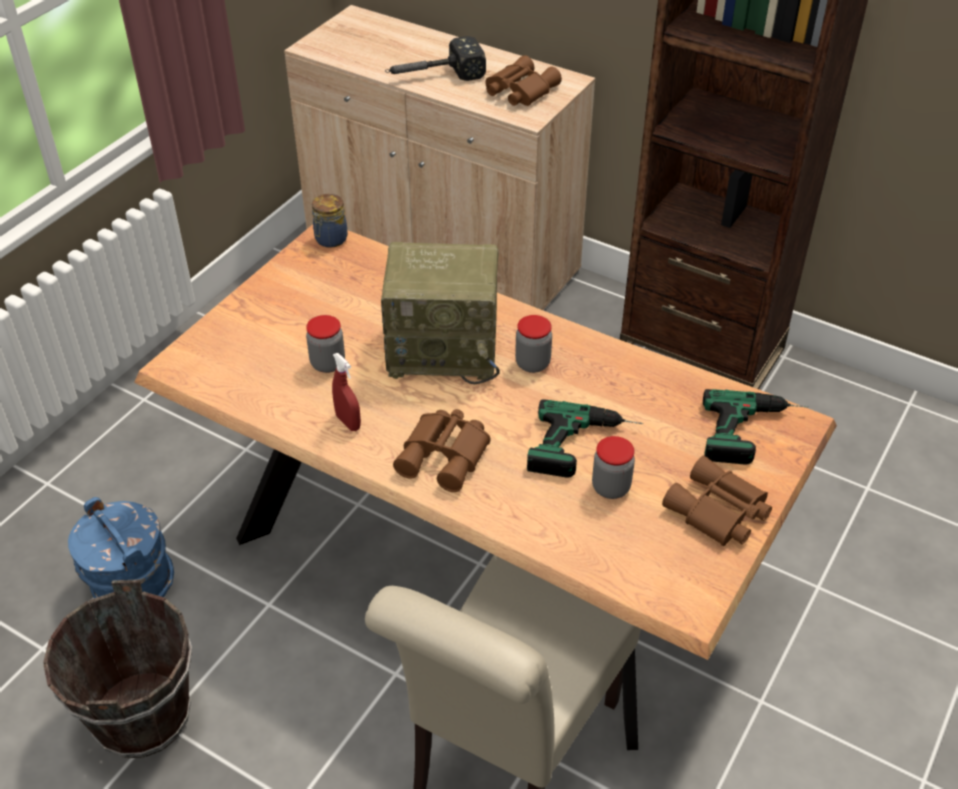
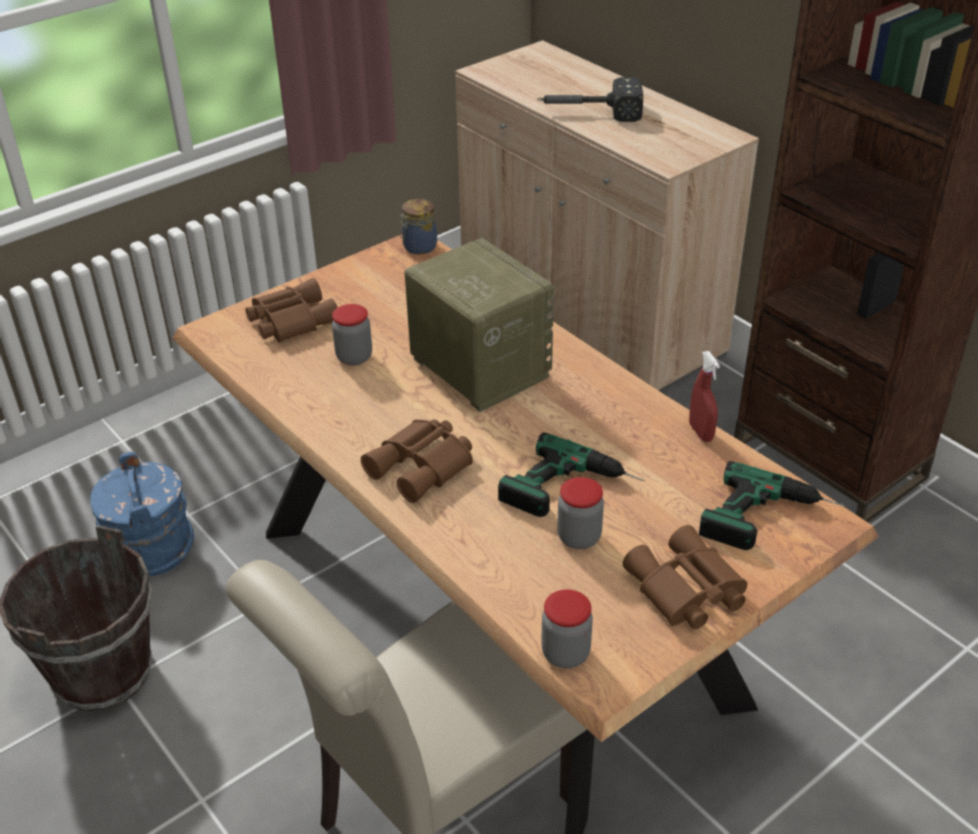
camera: 20 degrees right, 5 degrees down
red spray bottle [332,353,361,431] -> red spray bottle moved to [689,351,720,442]
radio [381,242,500,384] -> radio turned 150 degrees counterclockwise [404,238,554,412]
brown binoculars [485,55,562,106] -> brown binoculars moved to [245,278,338,343]
jar [515,315,552,373] -> jar moved to [541,589,593,668]

